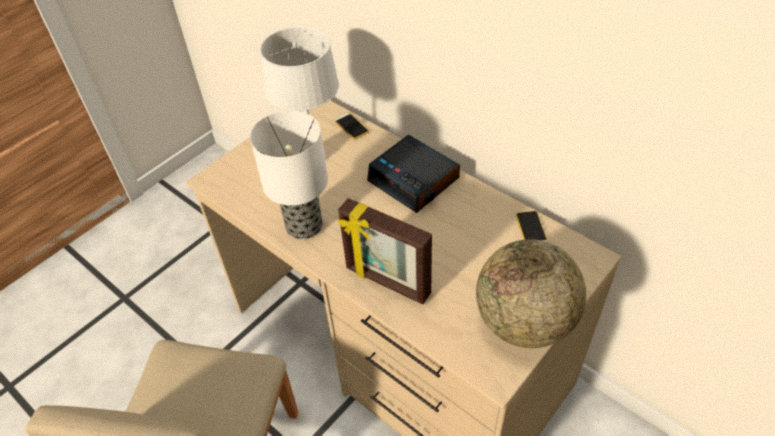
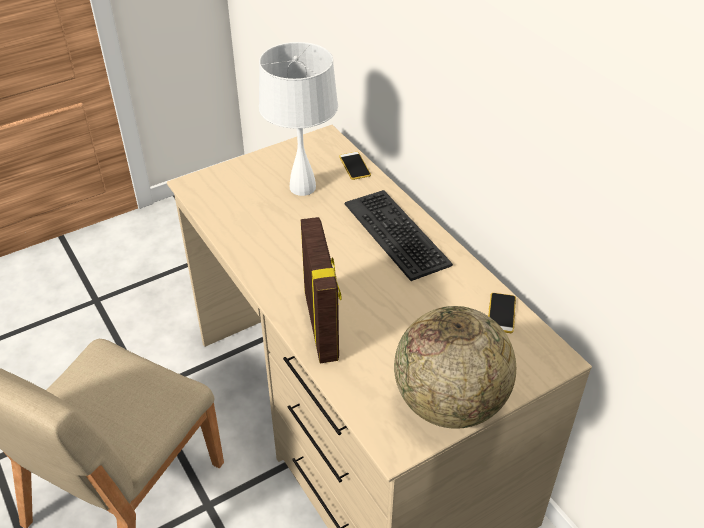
camera: 15 degrees right, 5 degrees down
table lamp [250,111,328,239] -> none
picture frame [338,198,432,304] -> picture frame turned 150 degrees counterclockwise [301,217,342,363]
alarm clock [367,135,460,213] -> keyboard [344,190,453,281]

